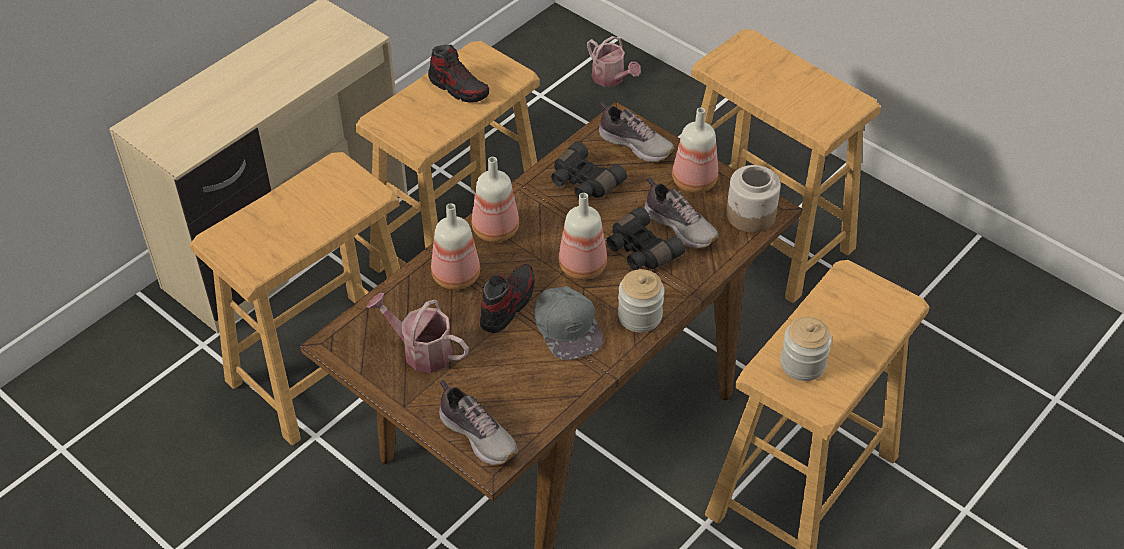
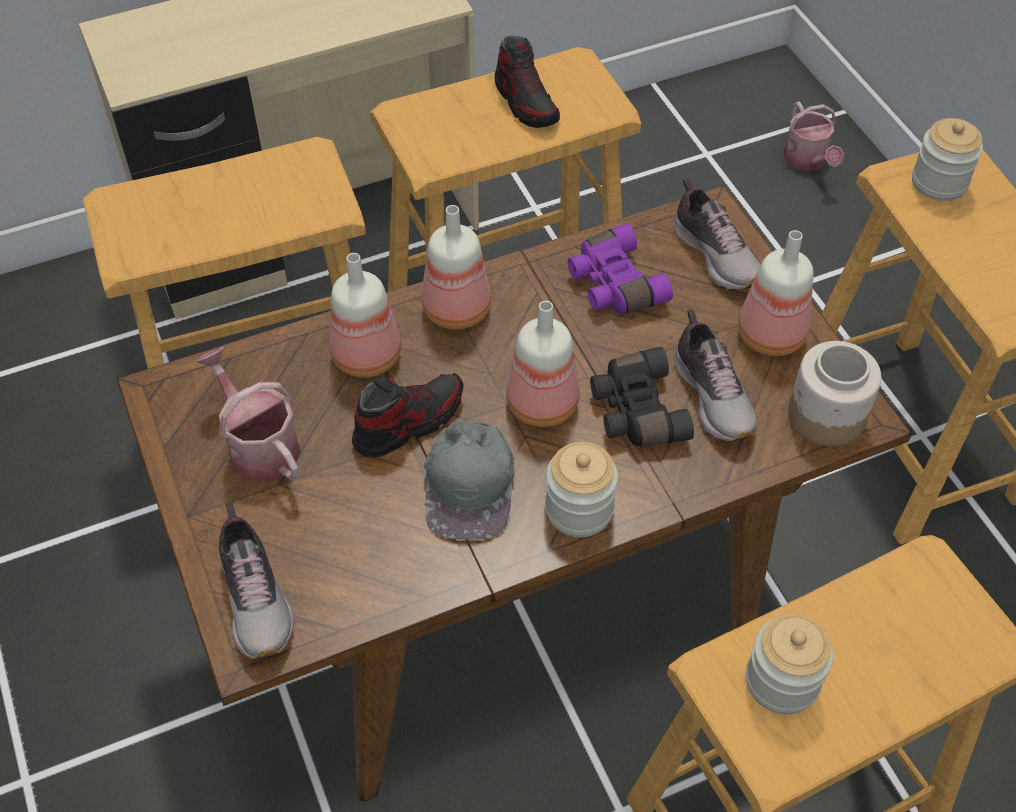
camera: 25 degrees right, 5 degrees up
black binoculars [551,141,627,198] -> purple binoculars [568,224,673,314]
none -> jar [912,118,983,201]

